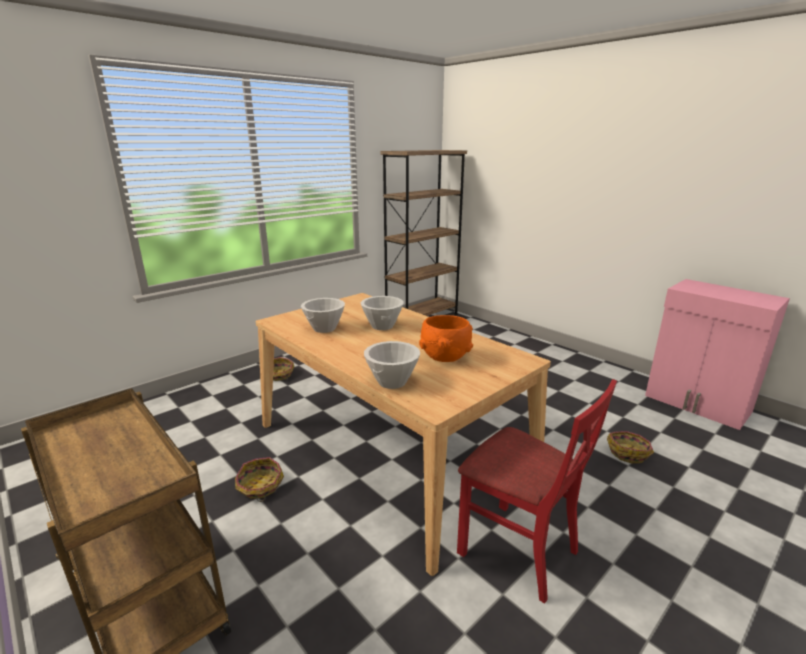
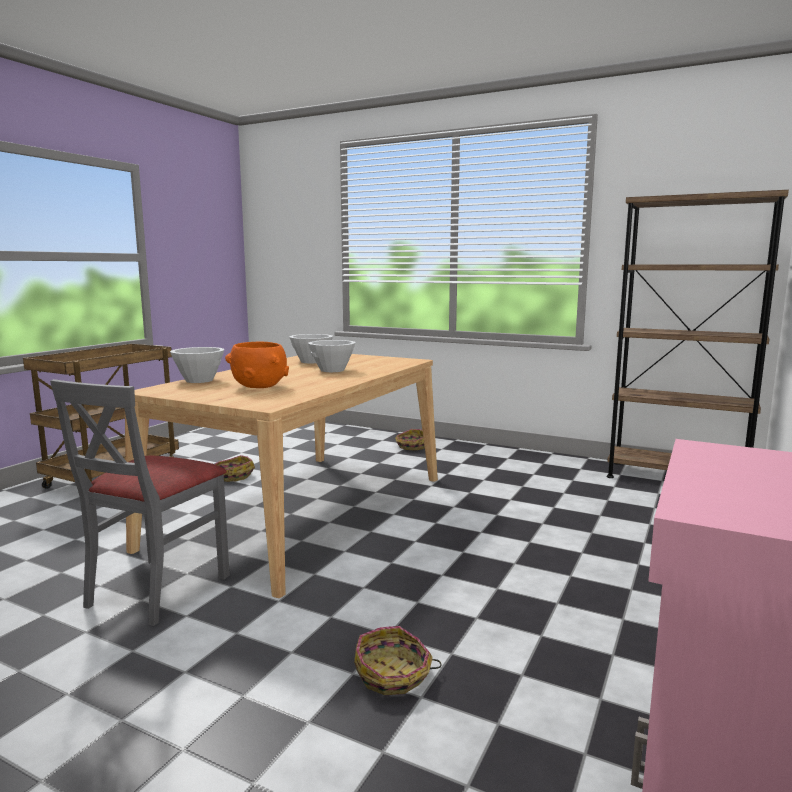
camera: 70 degrees right, 10 degrees down
red chair [457,379,617,604] -> grey chair [50,379,230,626]

